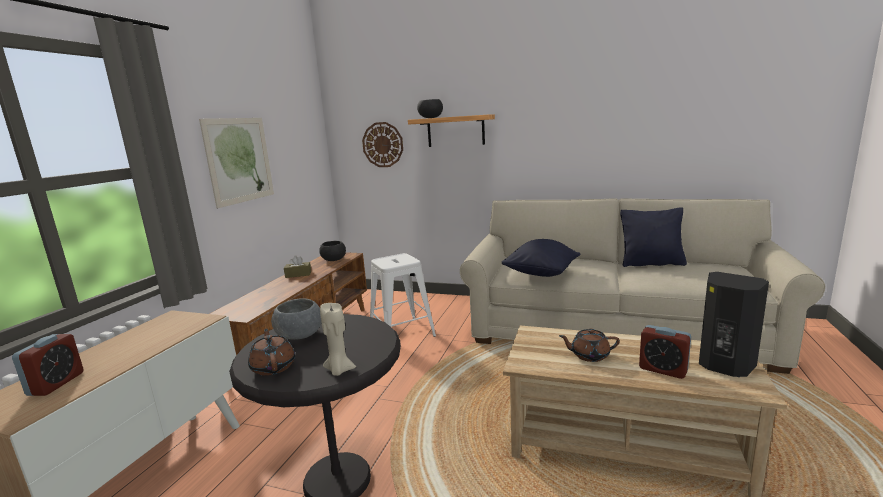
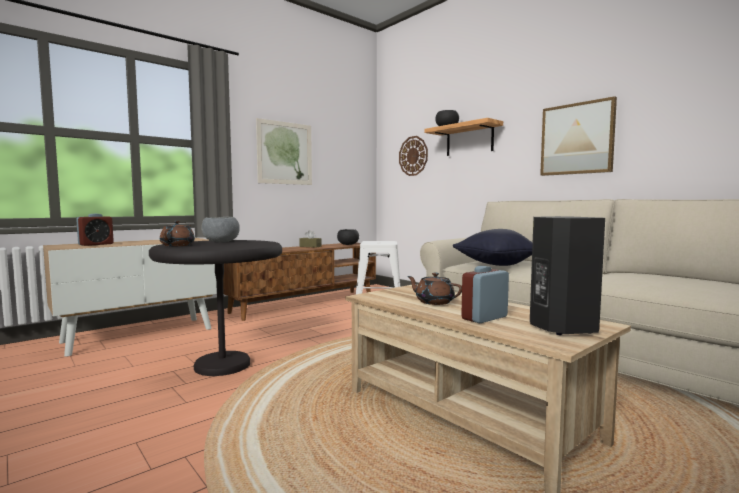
camera: 30 degrees right, 10 degrees down
beige candle [320,303,356,376] -> none
black pillow [620,207,687,267] -> none
alarm clock [639,325,691,379] -> alarm clock turned 75 degrees clockwise [461,266,509,324]
none -> picture [540,96,617,176]

